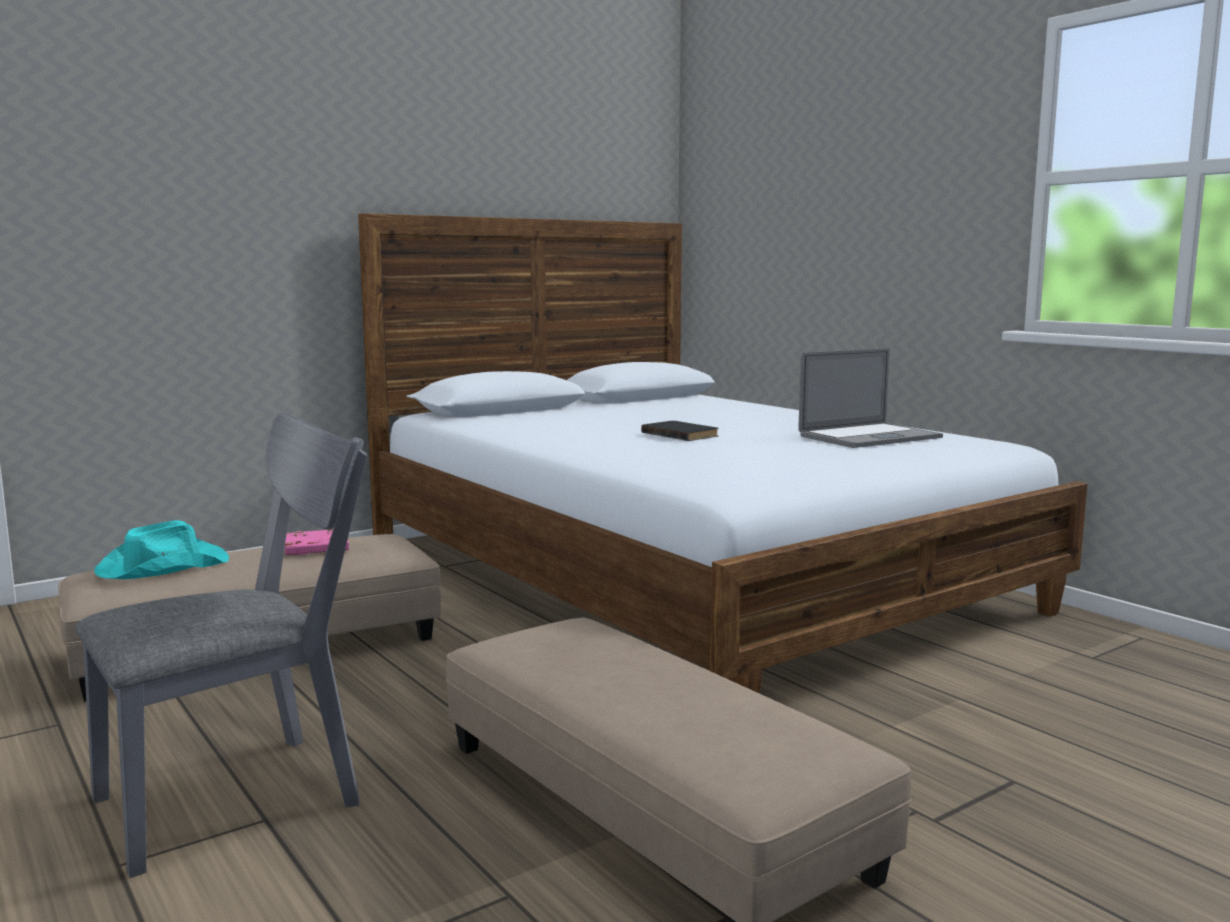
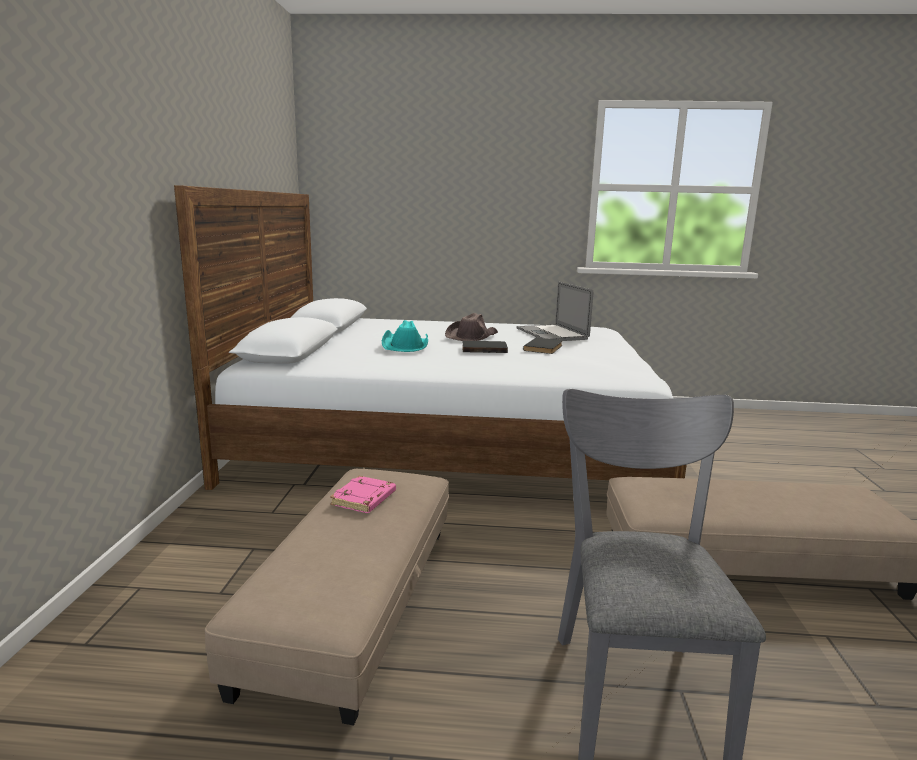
camera: 50 degrees left, 5 degrees up
turquoise hat [94,520,229,579] -> turquoise hat moved to [382,320,428,352]
laptop [798,348,943,448] -> laptop turned 150 degrees clockwise [517,282,593,341]
none -> brown hat [445,313,498,341]
none -> black book [523,338,563,354]

